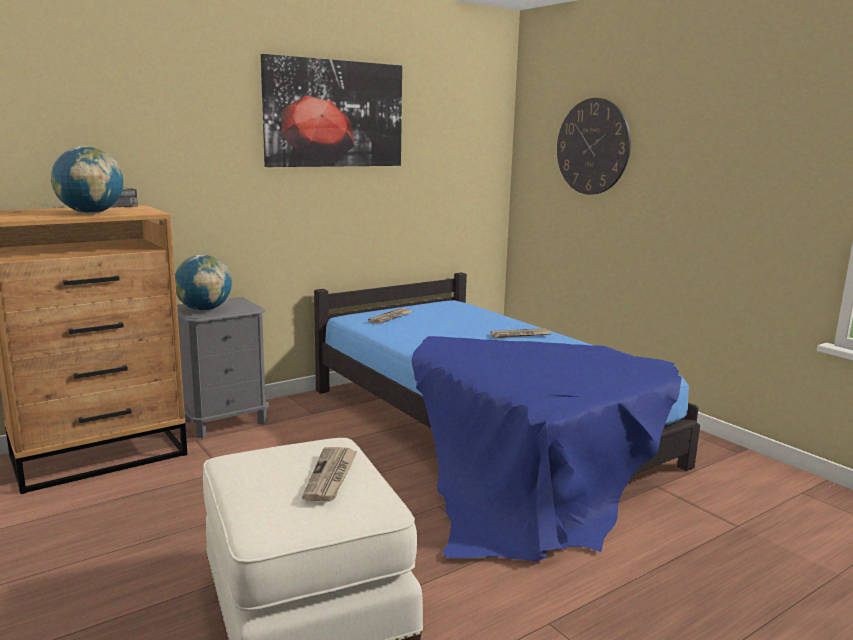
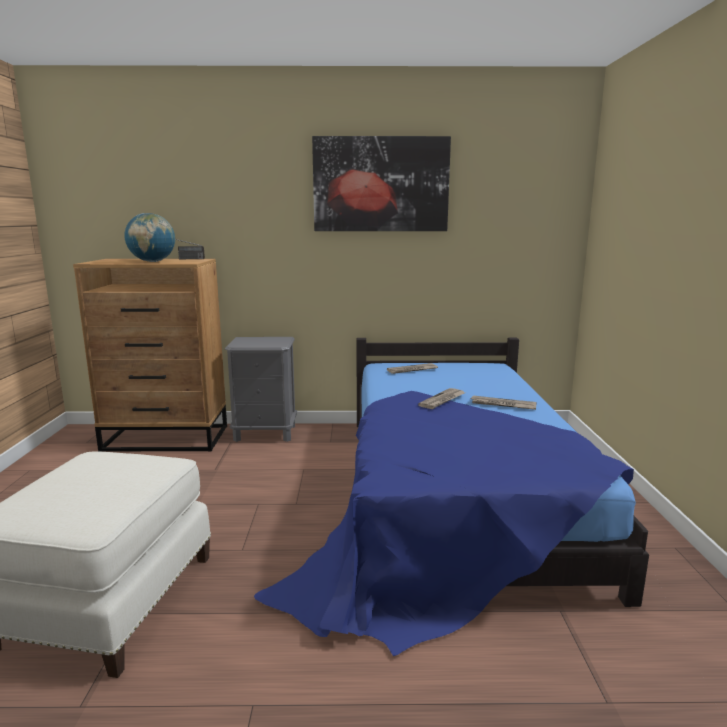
camera: 35 degrees right, 0 degrees up
globe [175,255,232,311] -> none
newspaper [302,447,357,501] -> newspaper moved to [418,388,465,409]
wall clock [557,98,631,195] -> none

